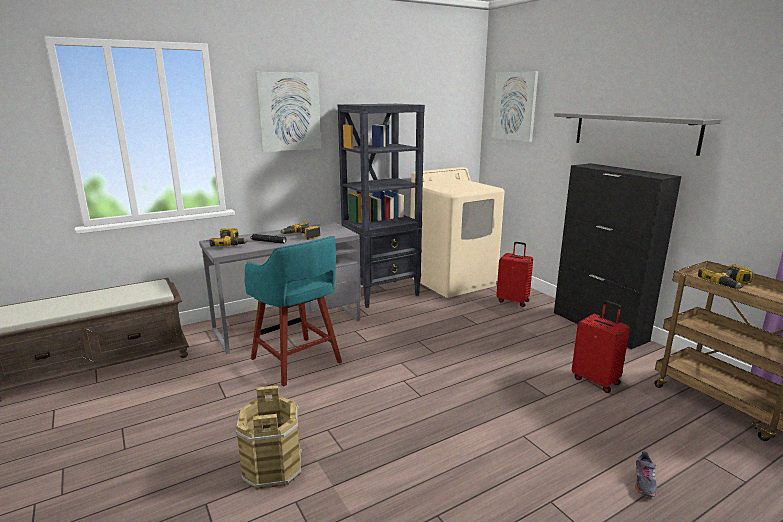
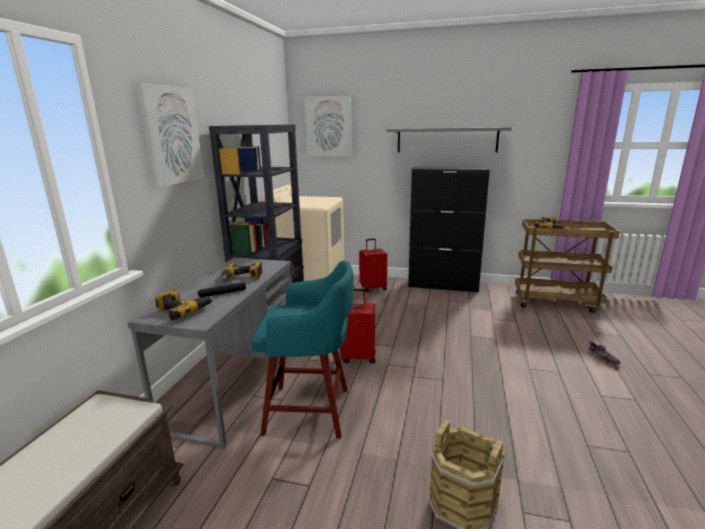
camera: 45 degrees left, 0 degrees up
red suitcase [572,301,630,393] -> red suitcase moved to [340,289,376,364]

